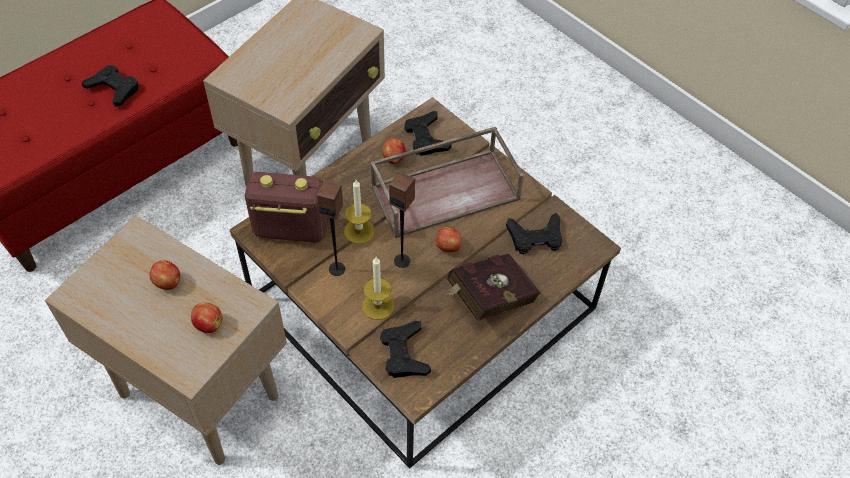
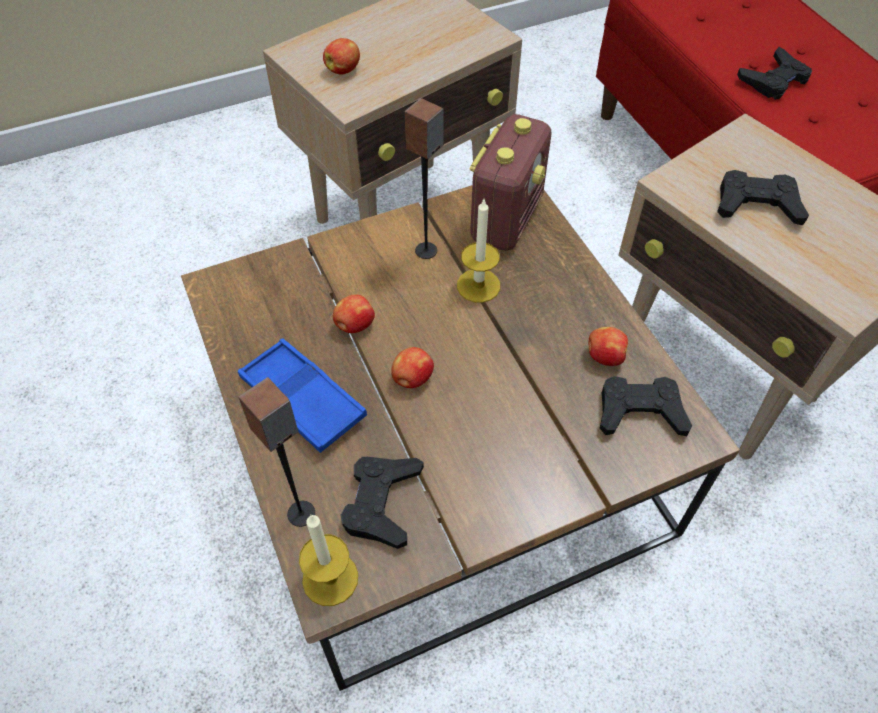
camera: 110 degrees right, 0 degrees up
apple [149,260,180,290] -> apple moved to [333,294,375,333]
candle [362,257,394,320] -> candle moved to [299,514,358,606]
brown tray [370,127,524,238] -> none
black game controller [380,321,431,378] -> black game controller moved to [717,170,809,225]
speaker [389,171,415,268] -> speaker moved to [239,377,315,527]
red book [445,254,540,321] -> blue tray [238,338,367,453]

